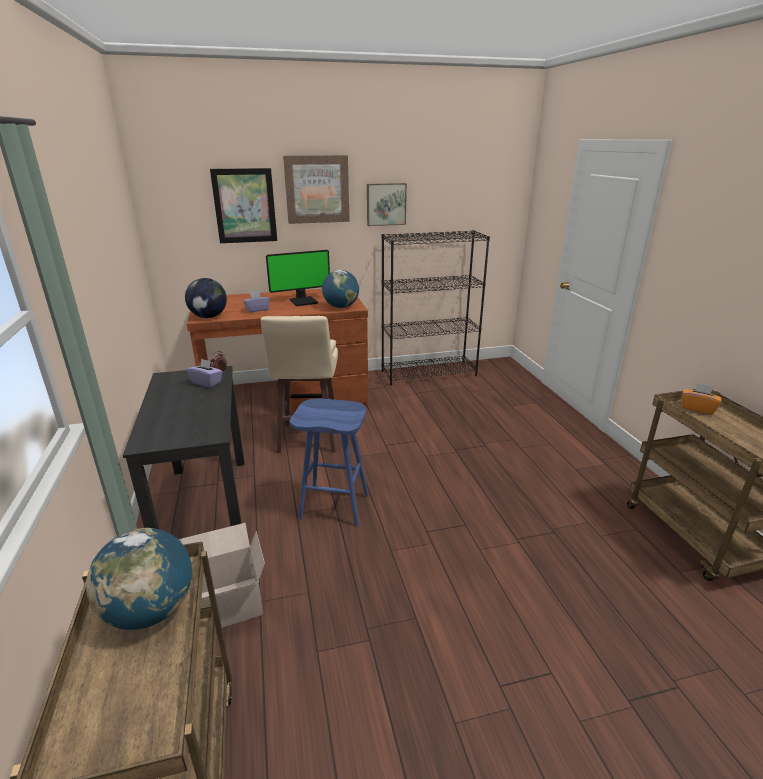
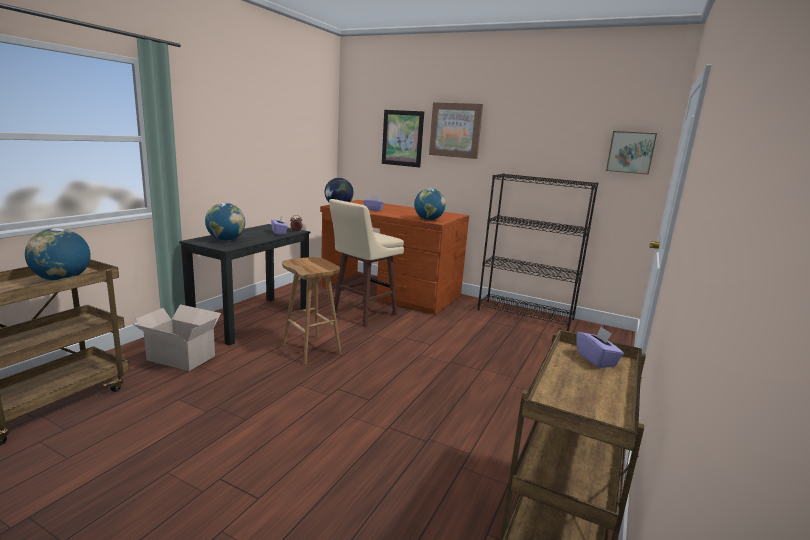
camera: 40 degrees right, 10 degrees down
monitor [266,250,330,306] -> none
blue stool [290,399,368,527] -> brown stool [282,257,342,364]
picture [367,183,407,226] -> picture moved to [606,131,657,175]
orange tissue box [682,382,722,415] -> purple tissue box [576,327,624,368]
none -> globe [205,203,245,241]

